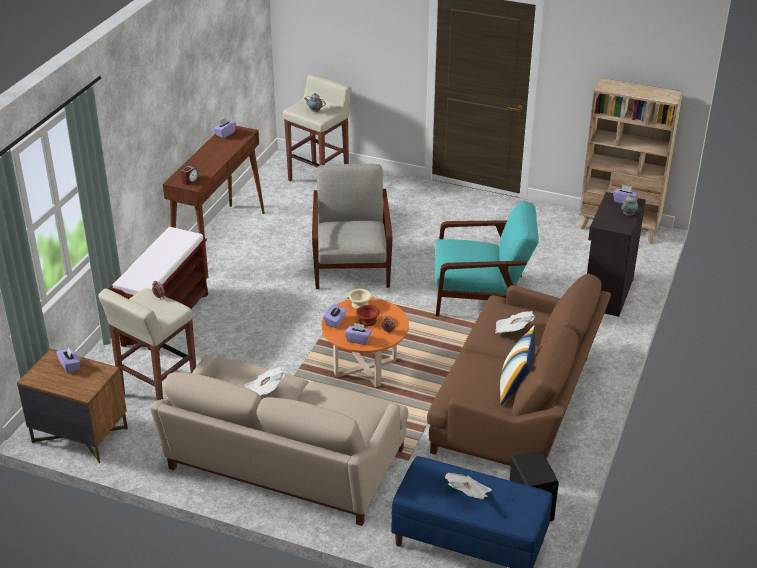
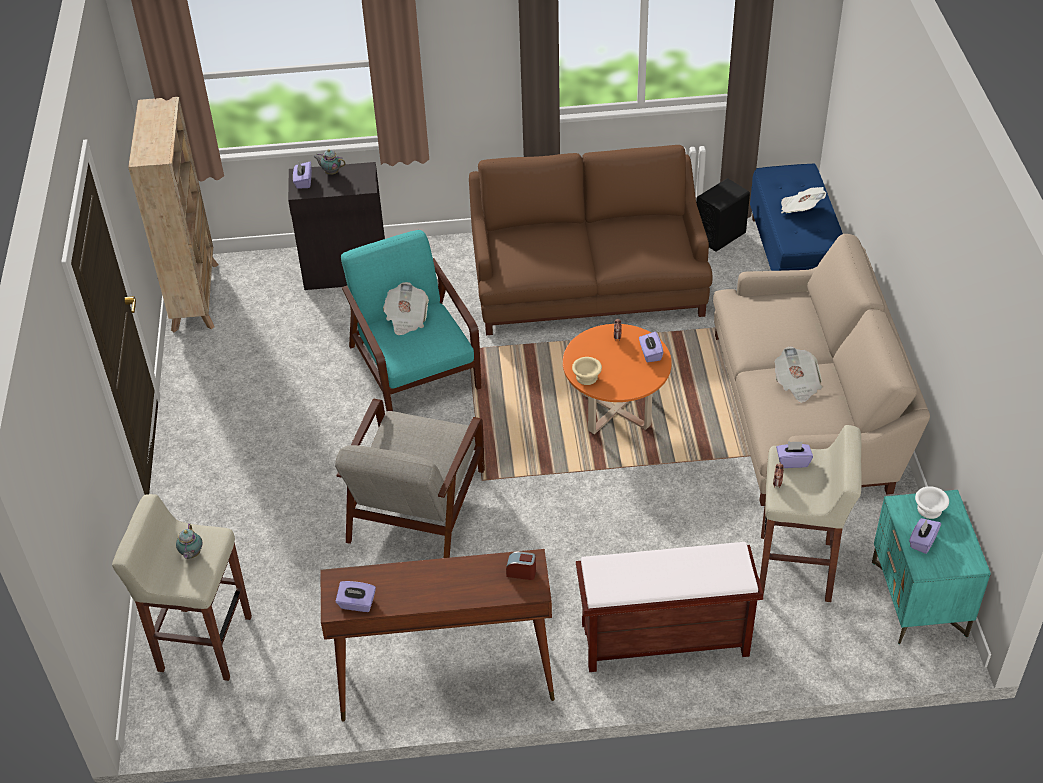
camera: 115 degrees left, 10 degrees up
brown nightstand [17,349,128,463] -> turquoise nightstand [872,490,991,644]
grey armchair [312,164,392,289] -> grey armchair turned 45 degrees counterclockwise [335,399,485,558]
purple tissue box [323,304,347,328] -> purple tissue box moved to [776,441,813,468]
brown bowl [356,305,380,326] -> none
newspaper [495,311,535,333] -> newspaper moved to [383,282,429,335]
pillow [500,326,535,405] -> none
none -> white bowl [915,486,949,519]

